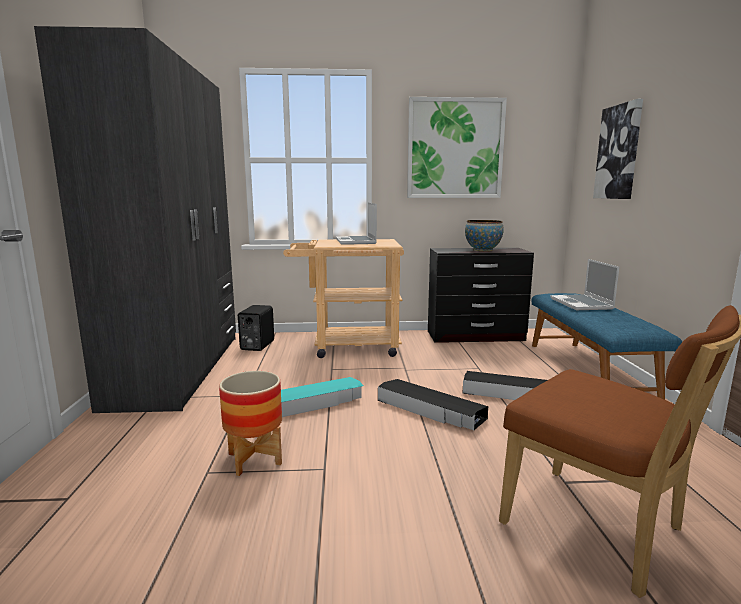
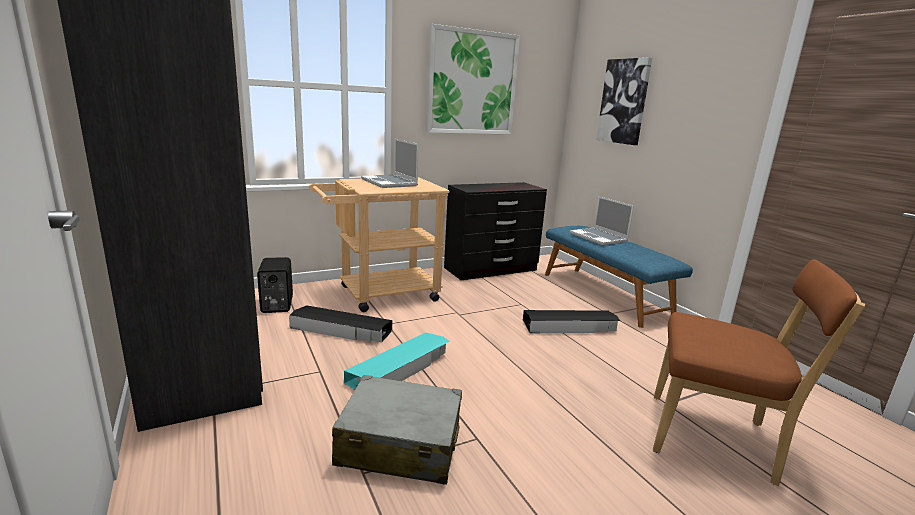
camera: 25 degrees left, 5 degrees up
planter [219,371,282,476] -> grey suitcase [332,375,462,485]
black storage box [378,379,488,430] -> black storage box moved to [289,305,392,342]
bowl [465,220,504,251] -> none

